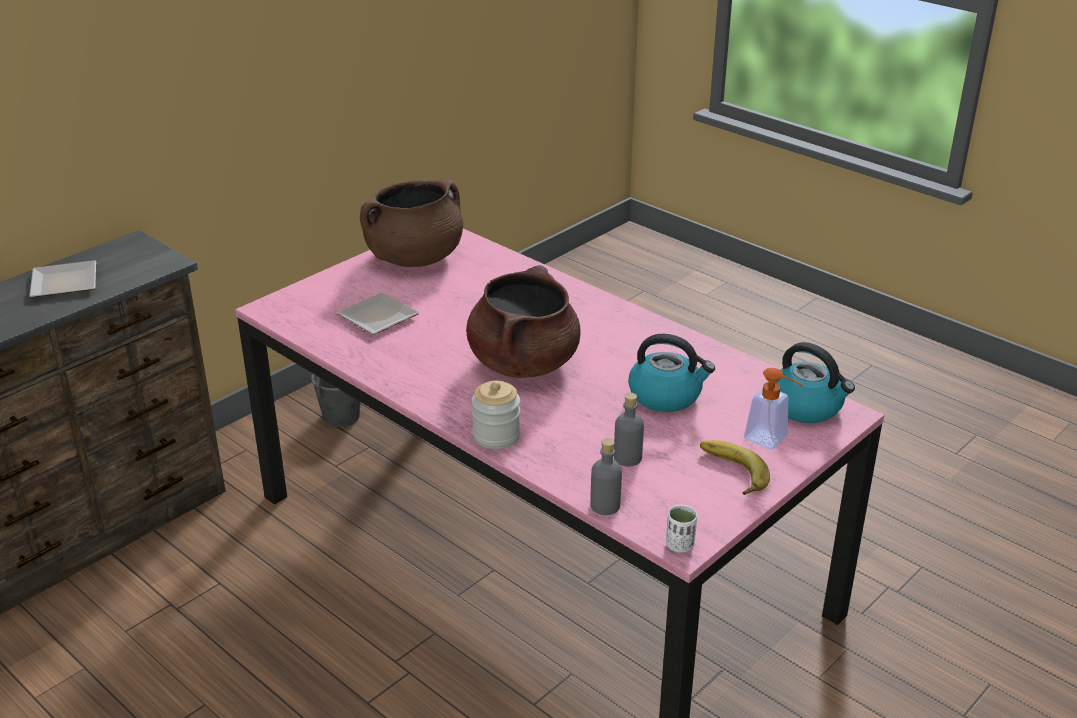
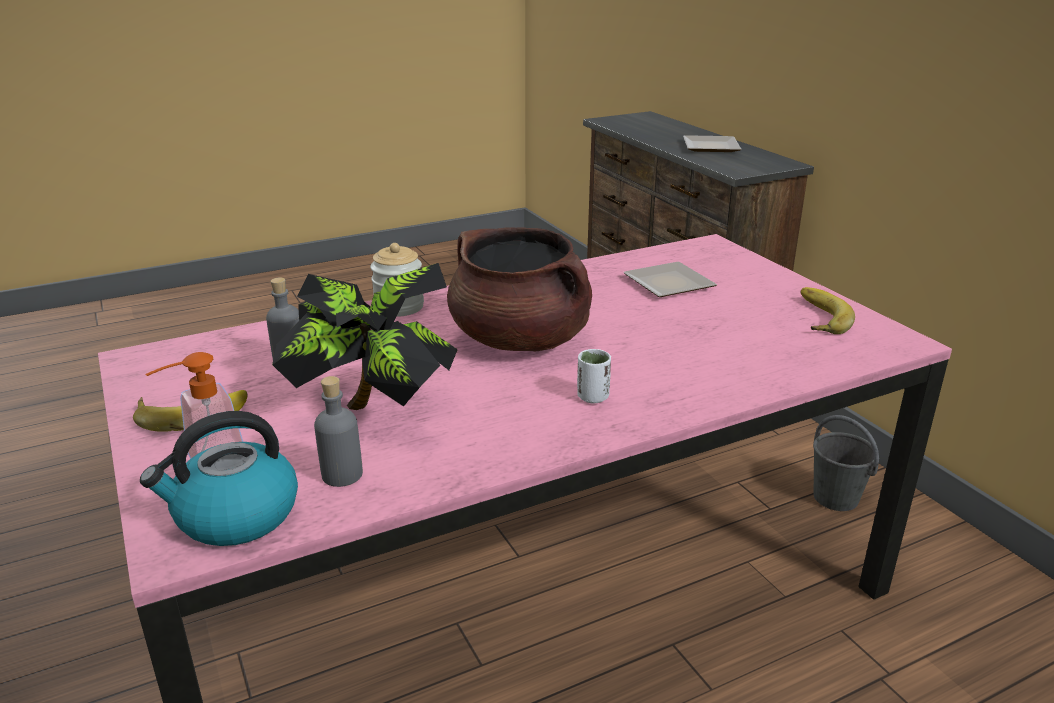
camera: 110 degrees right, 5 degrees down
brown cooking pot [360,180,463,267] -> banana [800,287,855,334]
grey bottle [590,438,622,515] -> grey bottle moved to [314,376,363,487]
kettle [628,334,715,412] -> potted plant [272,263,458,410]
white cup [666,505,697,553] -> white cup moved to [577,349,611,403]

